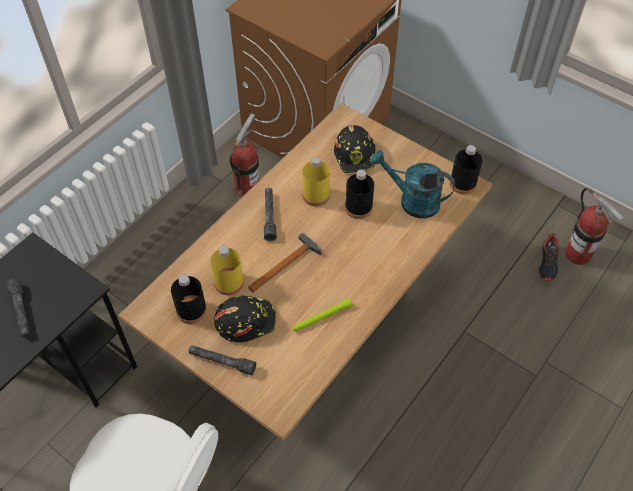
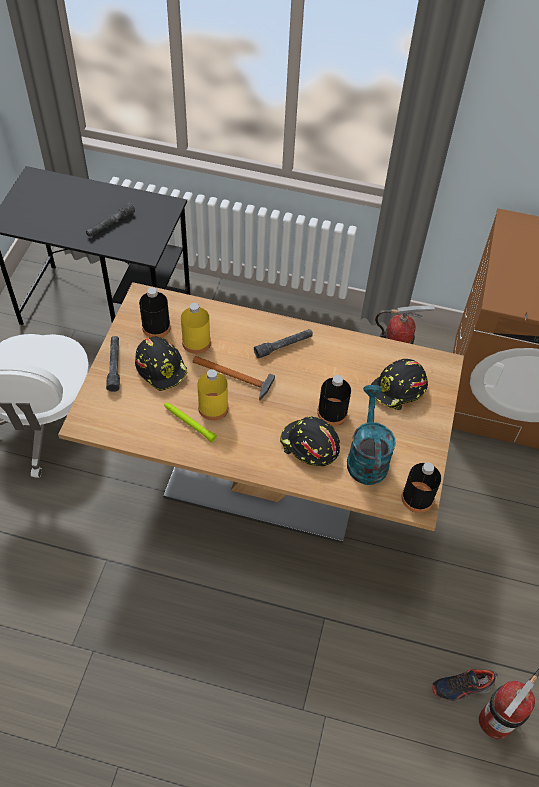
camera: 65 degrees right, 0 degrees up
yellow bottle [302,157,330,206] -> yellow bottle moved to [197,369,228,420]
none -> black hard hat [280,416,340,466]

